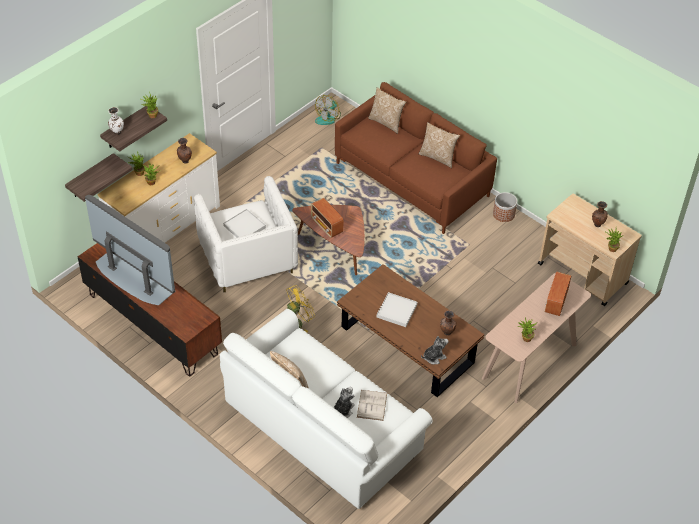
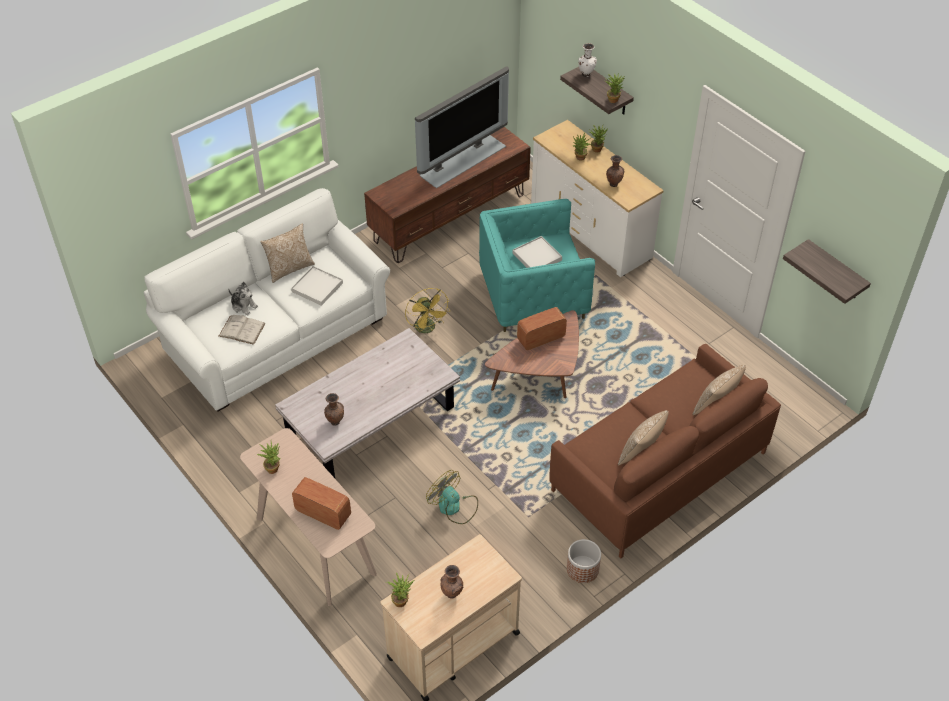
camera: 100 degrees right, 0 degrees up
shelf [65,153,133,202] -> shelf moved to [783,239,871,304]
white armchair [194,176,298,292] -> turquoise armchair [479,199,595,332]
fan [315,95,341,125] -> fan moved to [426,470,478,524]
brown coffee table [337,264,484,397] -> white coffee table [275,328,460,478]
white tray [377,292,418,327] -> white tray moved to [291,266,343,306]
plush toy [421,336,449,365] -> none

